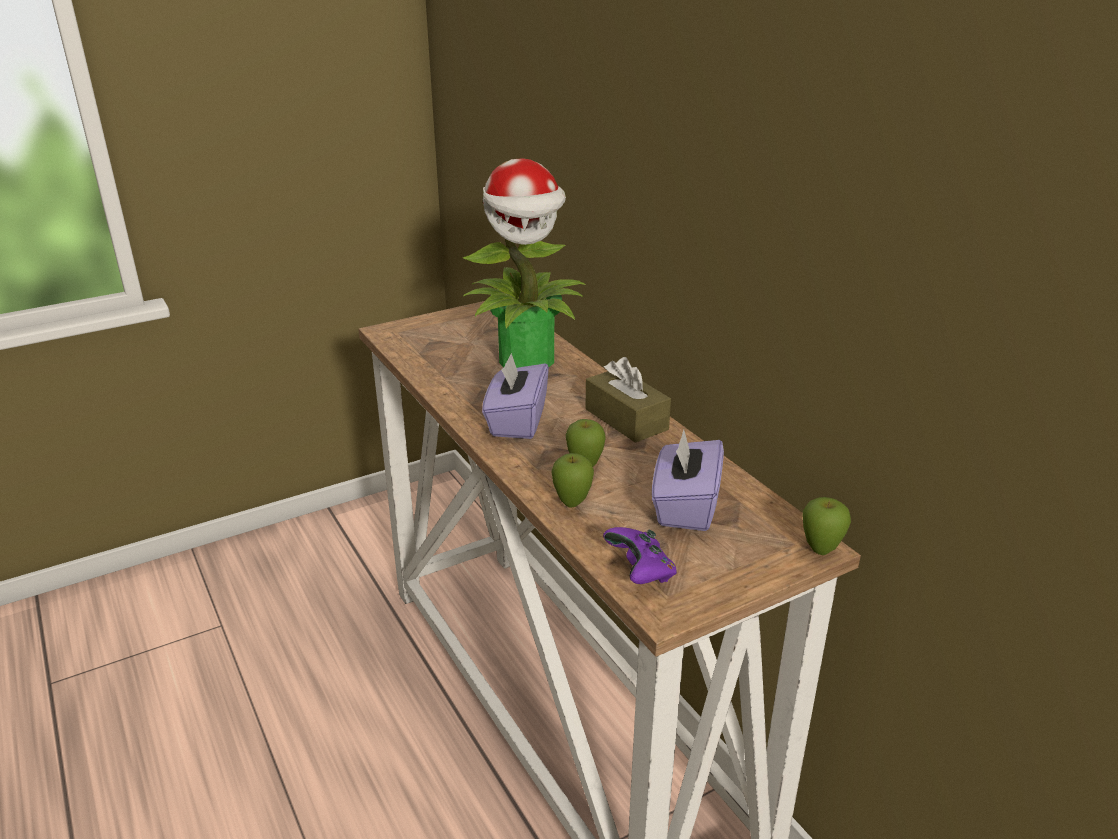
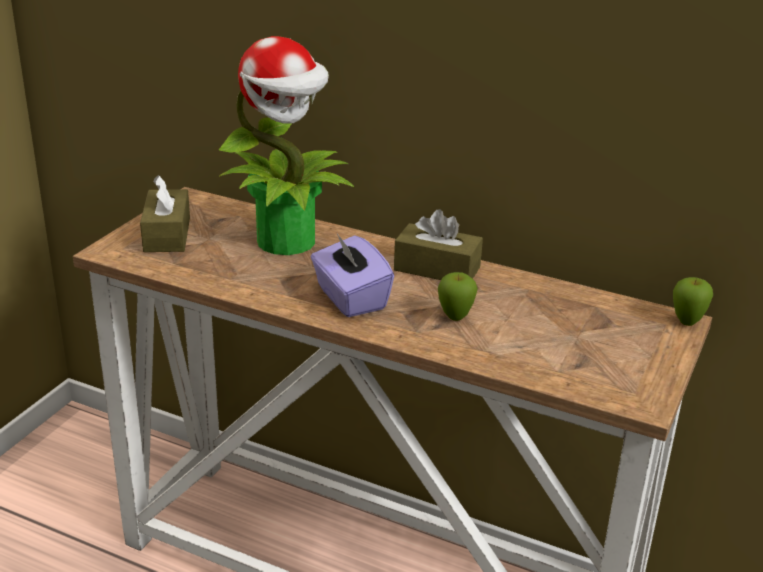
camera: 35 degrees left, 0 degrees up
apple [552,453,594,508] -> none
purple game controller [603,527,677,584] -> none
purple tissue box [652,429,724,531] -> none
none -> brown tissue box [140,175,190,252]

